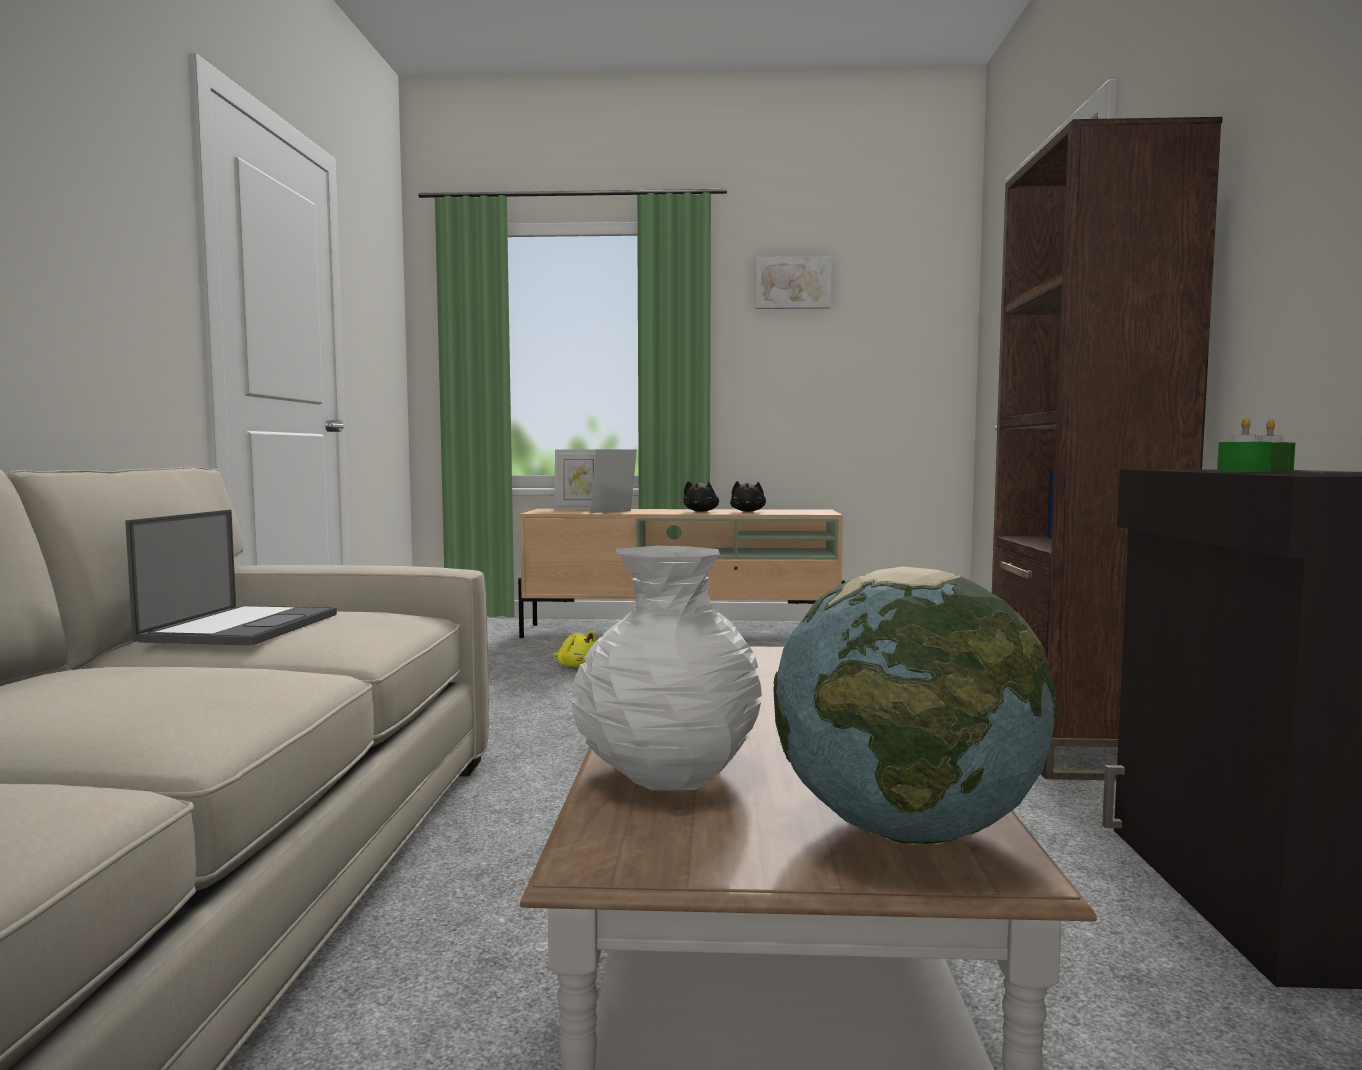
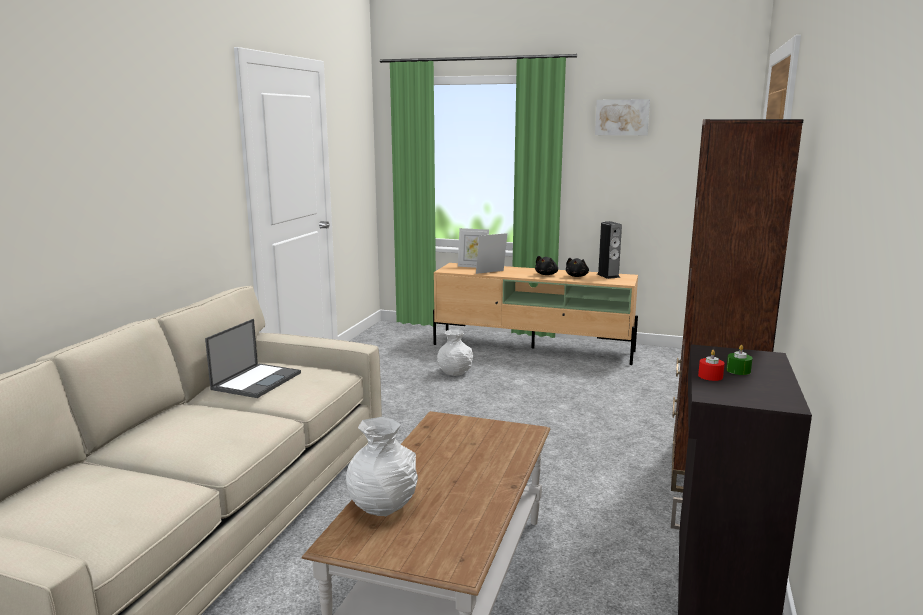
camera: 15 degrees right, 10 degrees up
yellow plush toy [552,631,595,667] -> white vase [437,329,473,376]
globe [773,567,1058,846] -> none
green candle [1217,418,1272,472] -> red candle [698,350,725,381]
none -> speaker [597,221,622,279]

